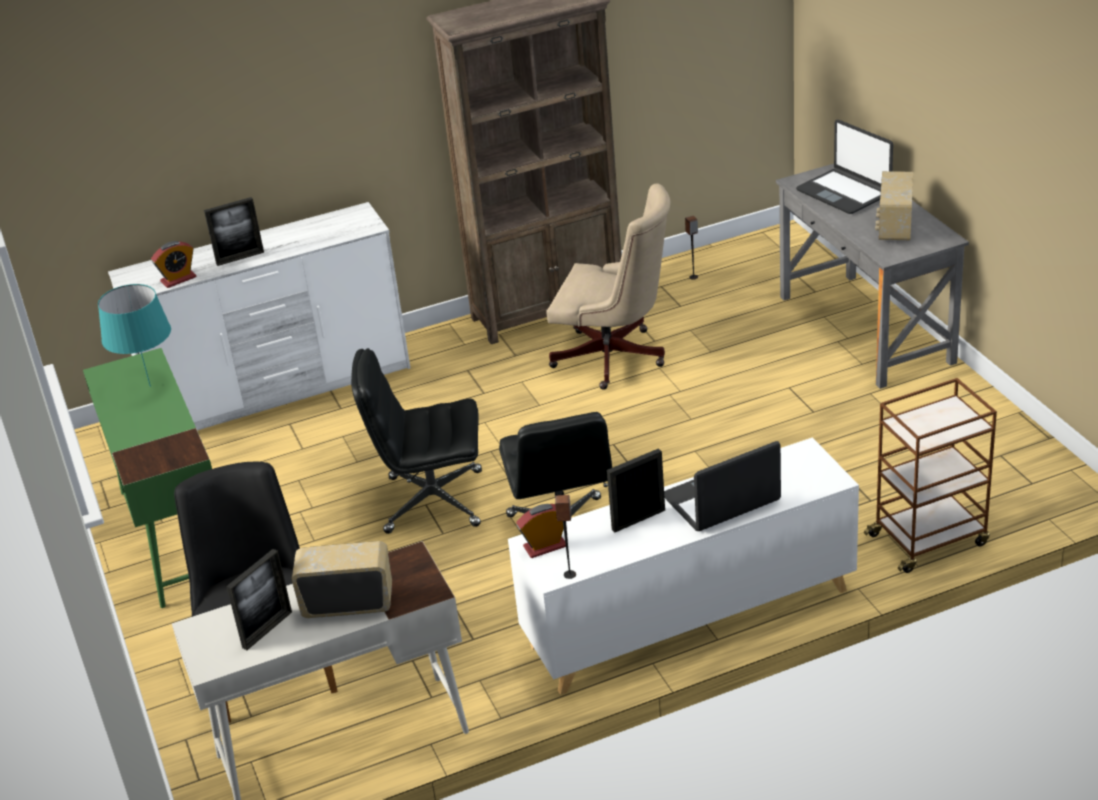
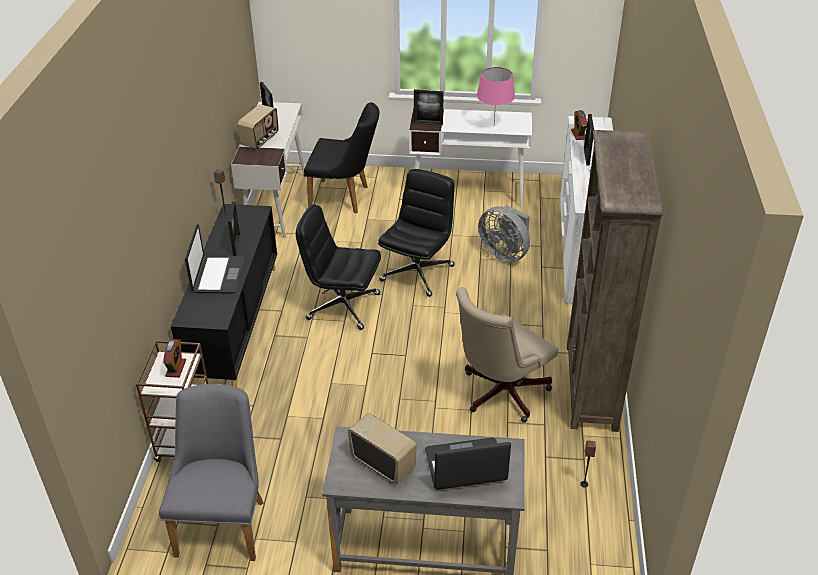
camera: 115 degrees right, 5 degrees up
green desk [83,348,212,608] -> white desk [409,108,532,207]
turquoise table lamp [98,284,171,387] -> pink table lamp [477,67,515,123]
white cabinet [508,438,859,695] -> black cabinet [171,204,277,387]
alarm clock [516,504,566,558] -> alarm clock moved to [163,339,186,378]
none -> grey chair [159,384,264,561]
none -> picture frame [414,89,444,125]
none -> grey fan [478,205,530,262]

